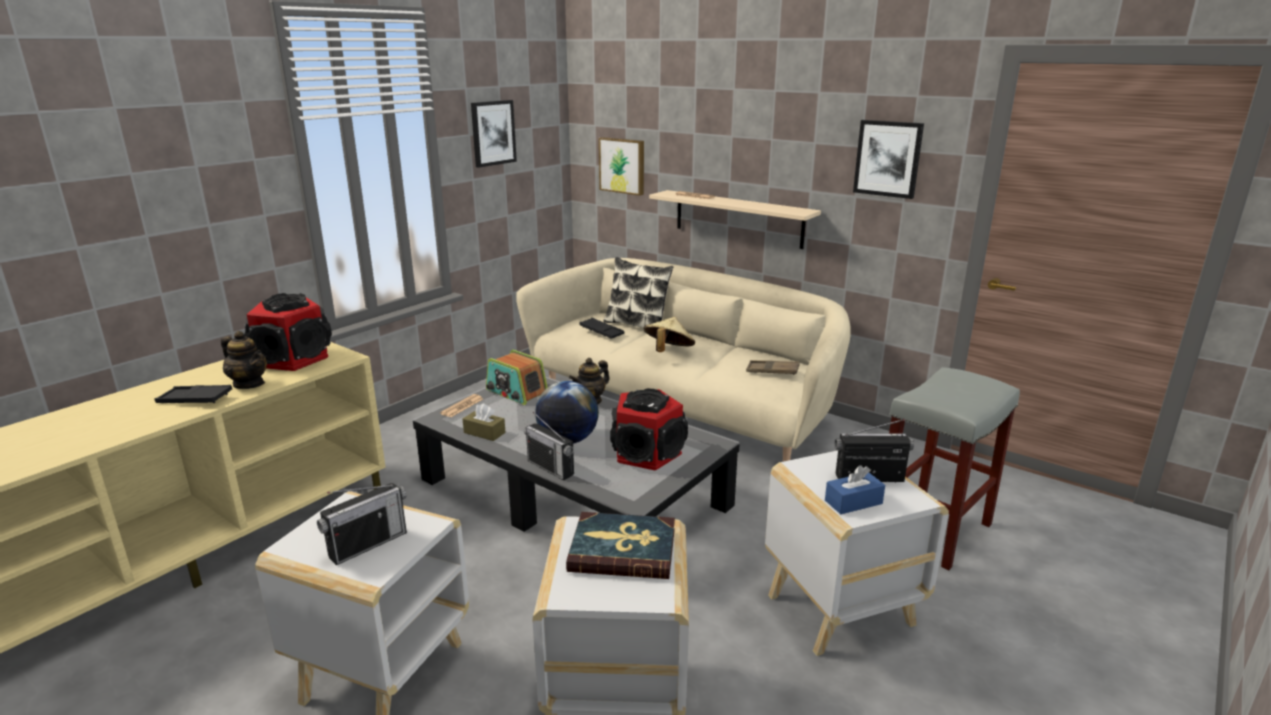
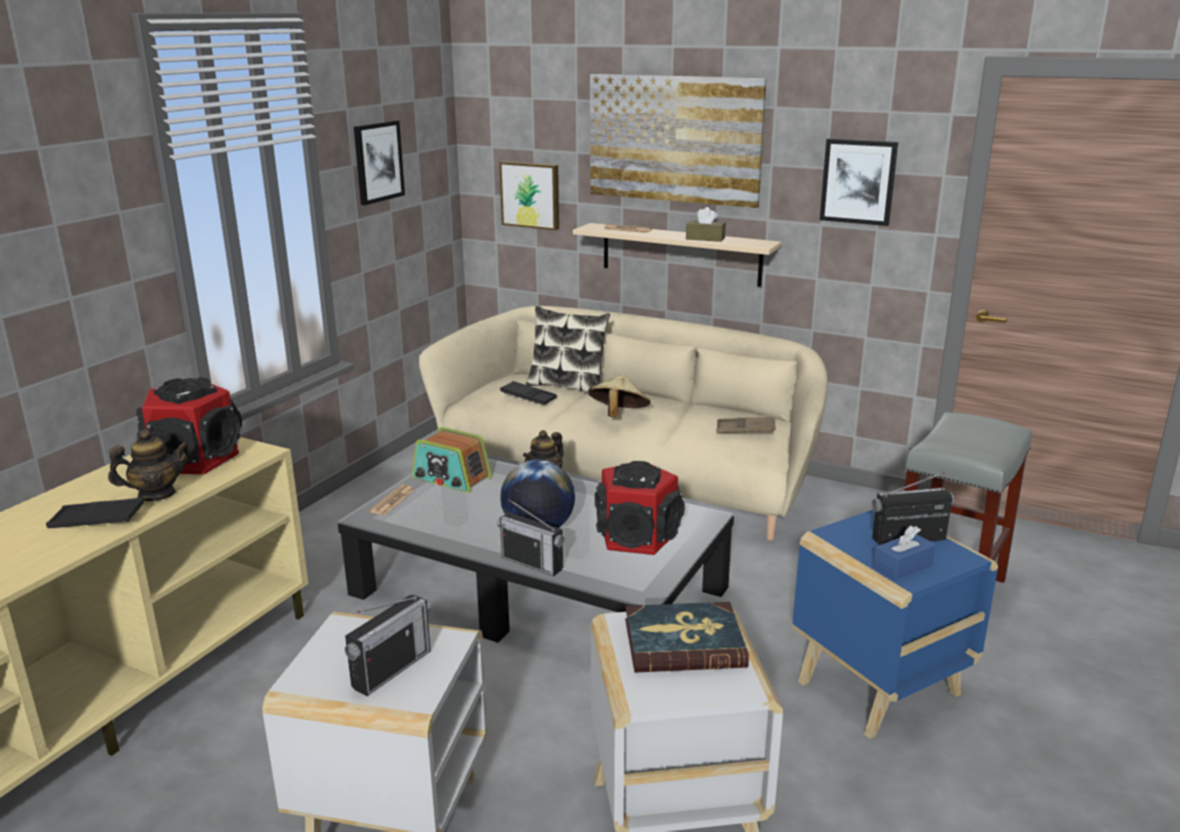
camera: 10 degrees left, 0 degrees up
teapot [221,331,267,389] -> teapot turned 45 degrees counterclockwise [108,429,190,501]
brown tissue box [463,403,506,441] -> brown tissue box moved to [686,207,726,242]
white side table [765,450,949,656] -> blue side table [793,510,998,739]
none -> picture [590,74,767,208]

